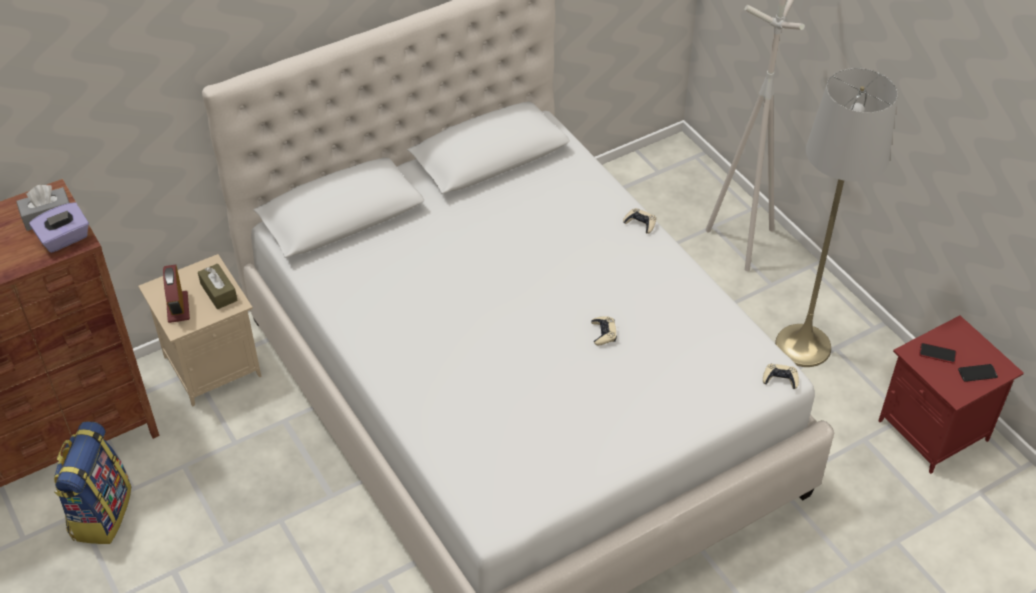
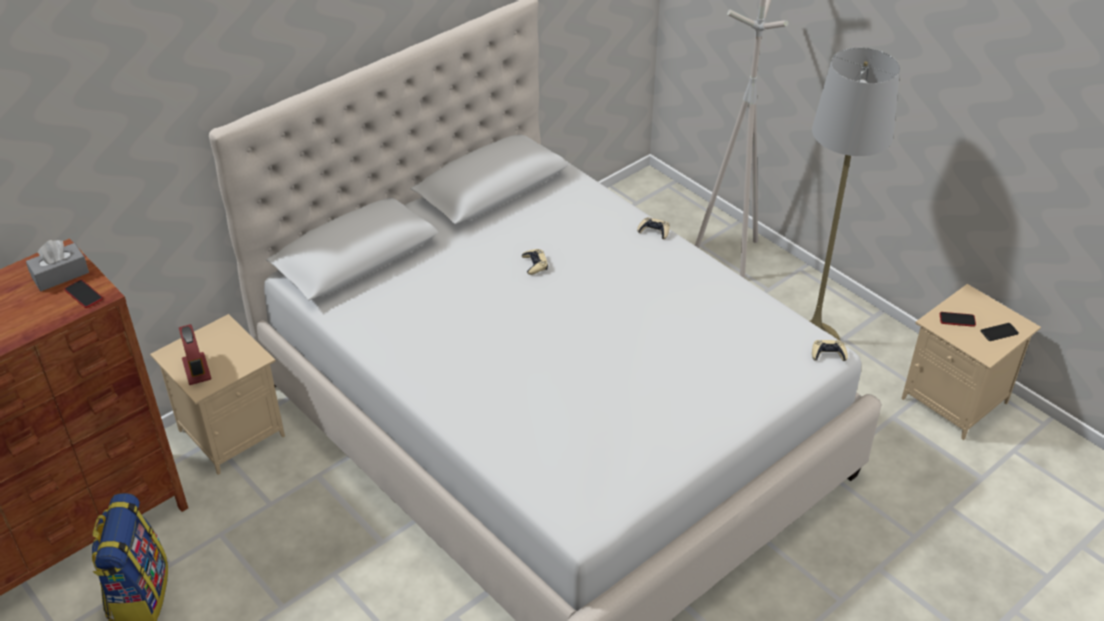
camera: 10 degrees left, 5 degrees down
purple tissue box [29,202,89,253] -> phone [65,280,103,308]
brown tissue box [198,264,238,309] -> none
beige game controller [591,317,617,345] -> beige game controller moved to [522,249,548,275]
red nightstand [878,315,1024,474] -> beige nightstand [902,284,1041,440]

